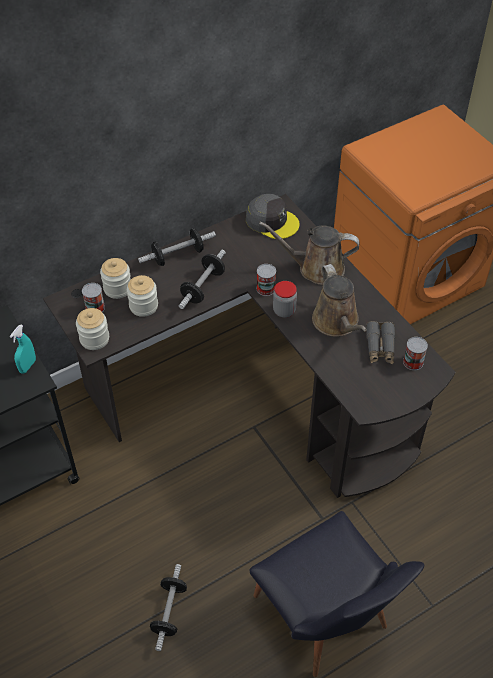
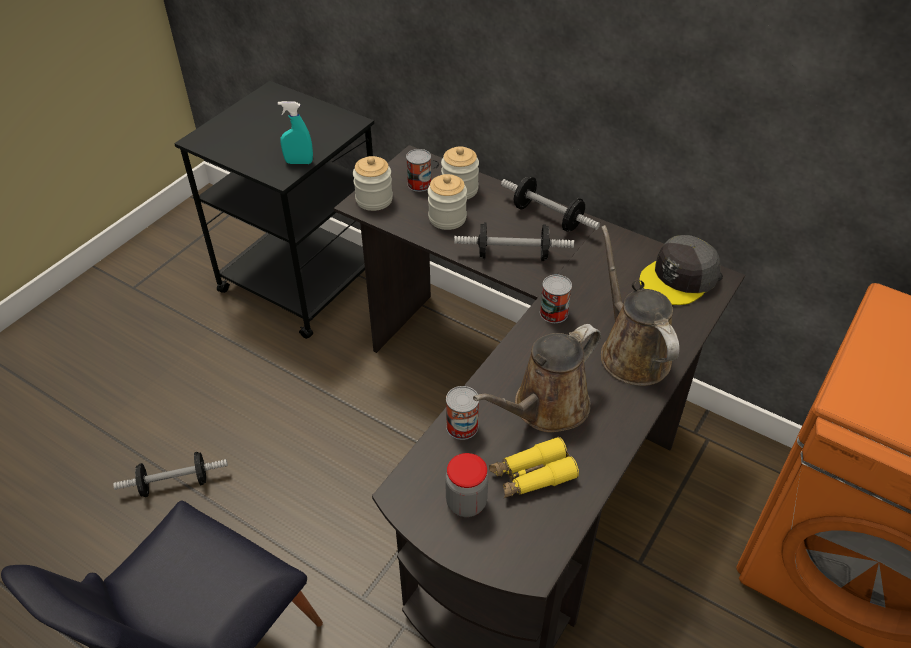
camera: 65 degrees right, 5 degrees down
grey cap [246,194,300,239] -> grey cap turned 45 degrees clockwise [639,235,720,305]
jar [273,281,297,317] -> jar moved to [445,453,488,517]
grey binoculars [366,321,395,364] -> yellow binoculars [489,436,579,498]
can [403,337,428,370] -> can moved to [446,386,479,440]

